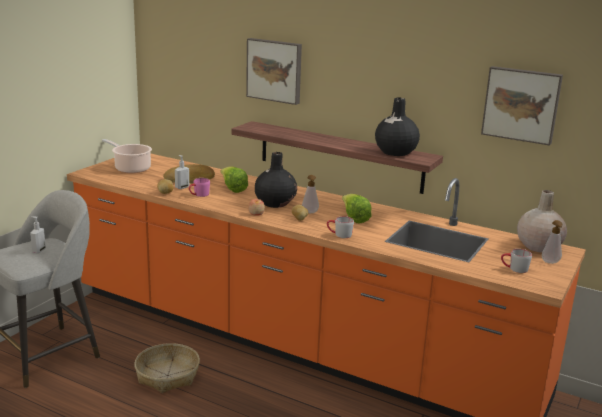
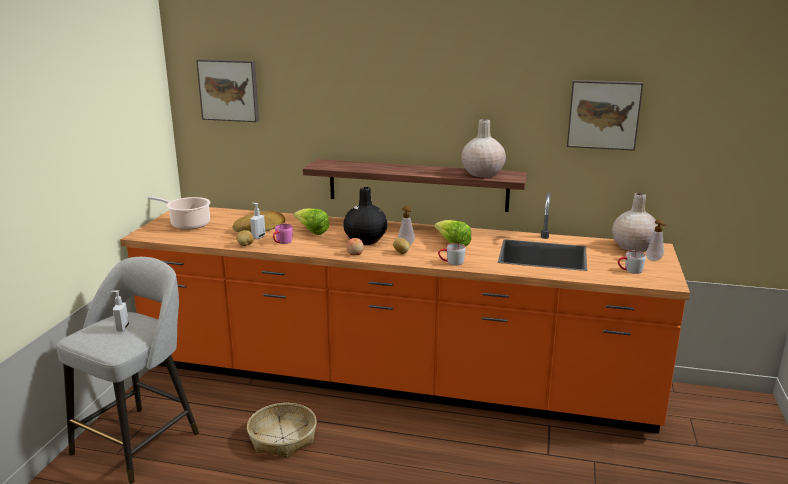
camera: 15 degrees left, 0 degrees up
picture [246,38,302,105] -> picture moved to [196,59,259,122]
black vase [375,98,420,156] -> beige vase [461,119,506,177]

